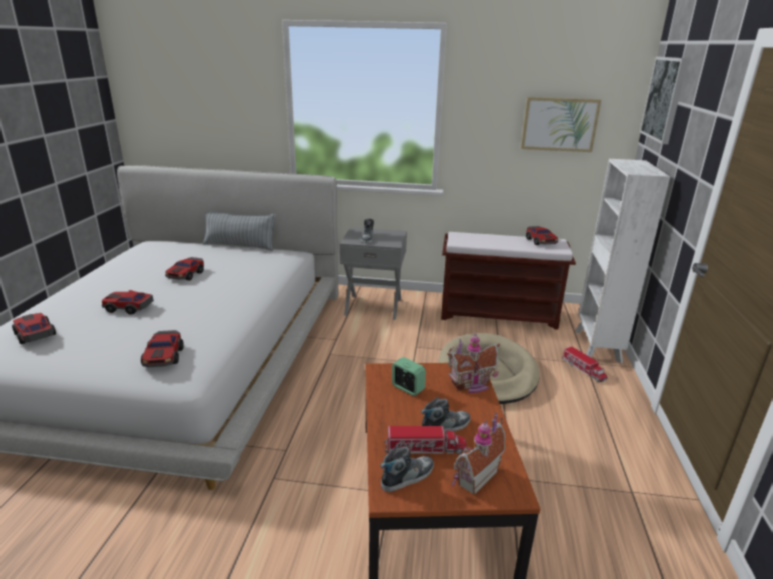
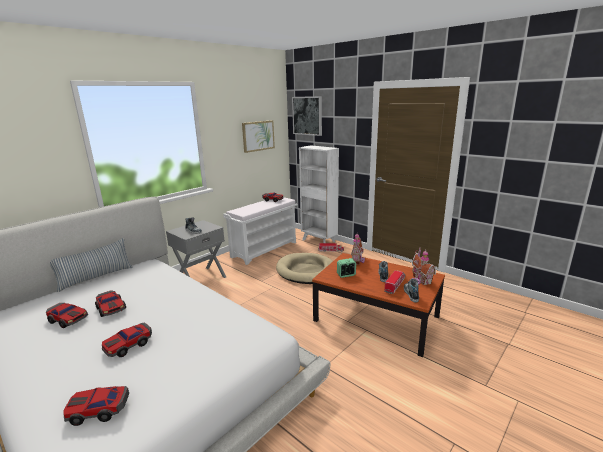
camera: 55 degrees left, 5 degrees down
toy car [141,330,184,367] -> toy car moved to [46,303,88,328]
brown bench [441,232,576,330] -> white bench [223,197,298,265]

